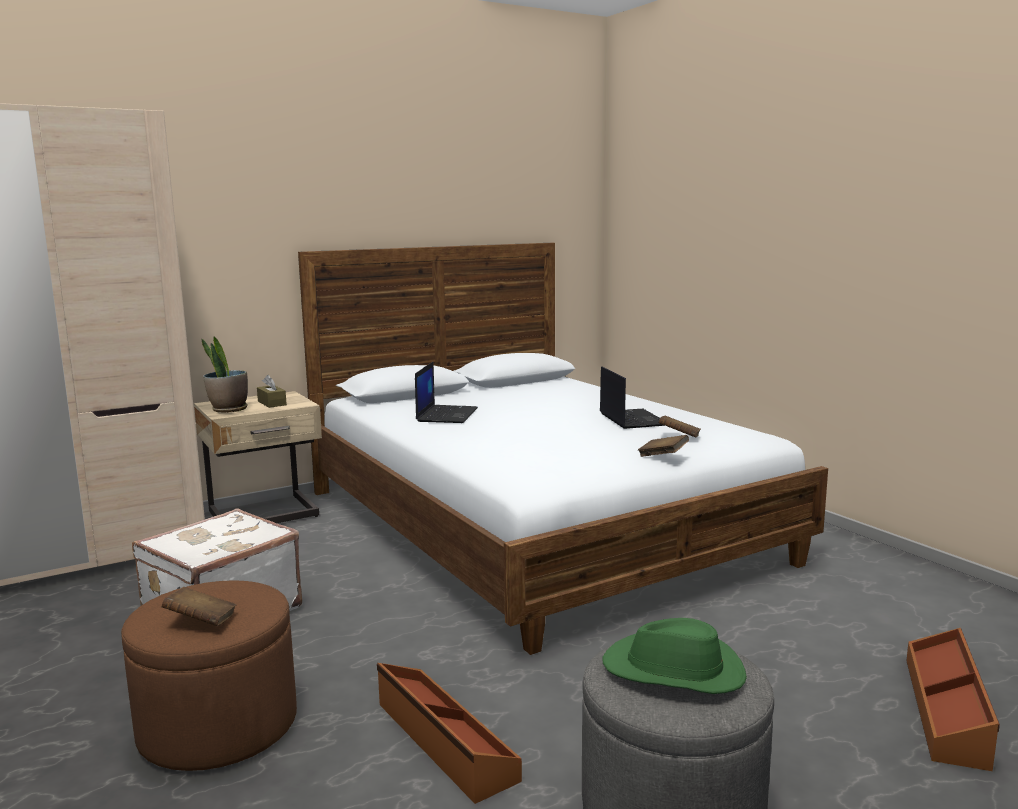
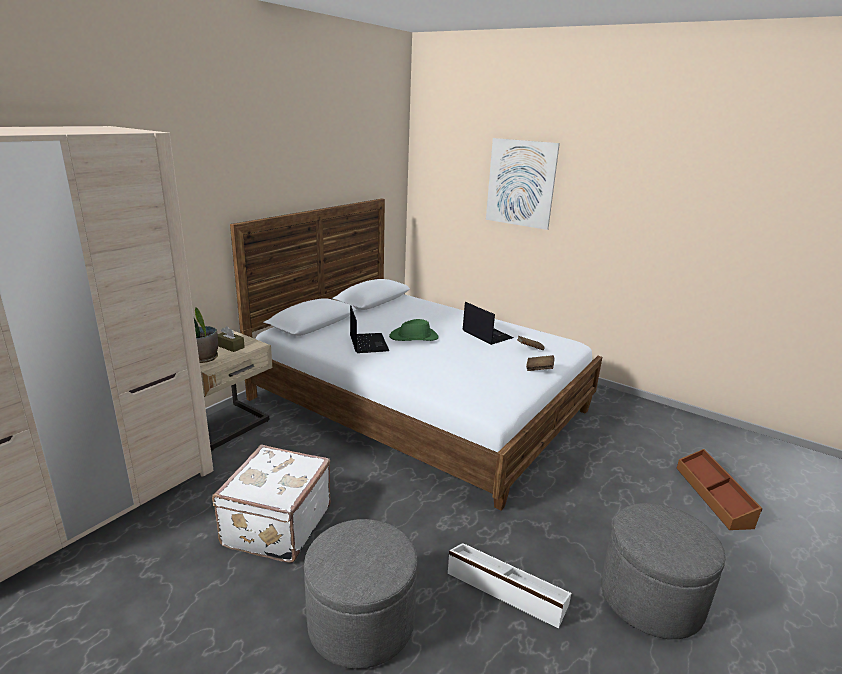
camera: 25 degrees left, 10 degrees up
brown ottoman [121,580,297,771] -> grey ottoman [304,519,418,669]
brown book [162,587,236,626] -> none
brown storage box [377,663,522,804] -> white storage box [448,543,571,629]
green hat [602,618,747,694] -> green hat moved to [389,319,439,341]
none -> picture [486,138,560,230]

